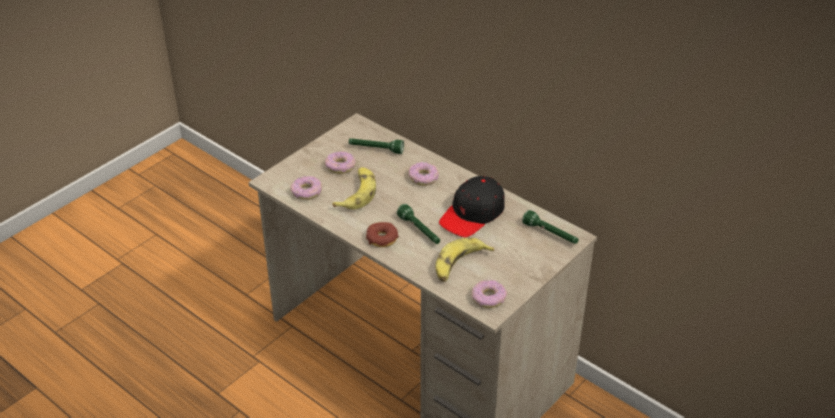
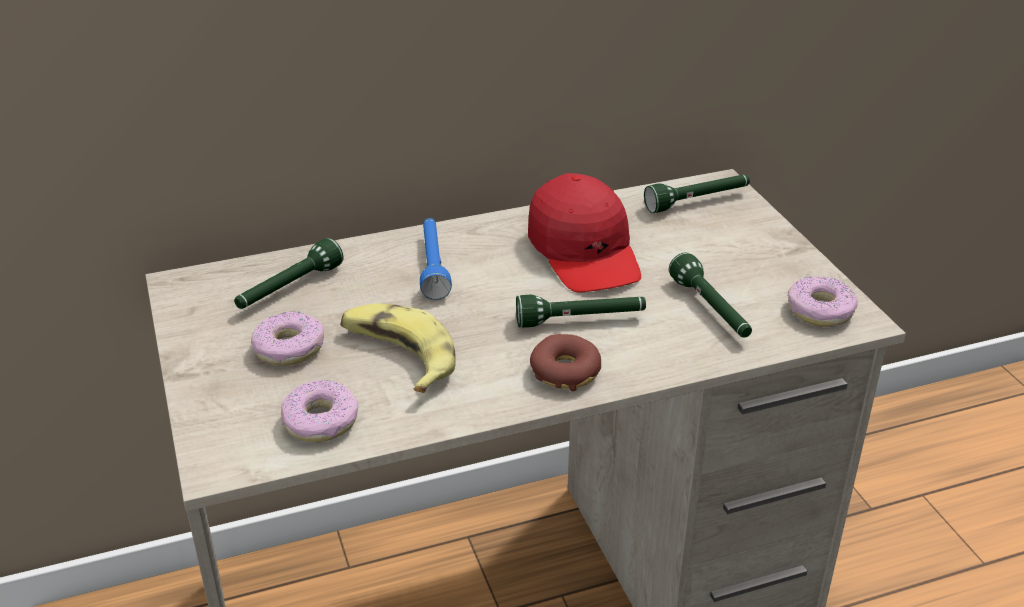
camera: 60 degrees left, 5 degrees down
donut [409,162,439,186] -> blue flashlight [420,218,452,300]
banana [435,238,494,282] -> green flashlight [669,252,752,337]
black cap [439,176,505,237] -> red cap [528,173,641,293]

